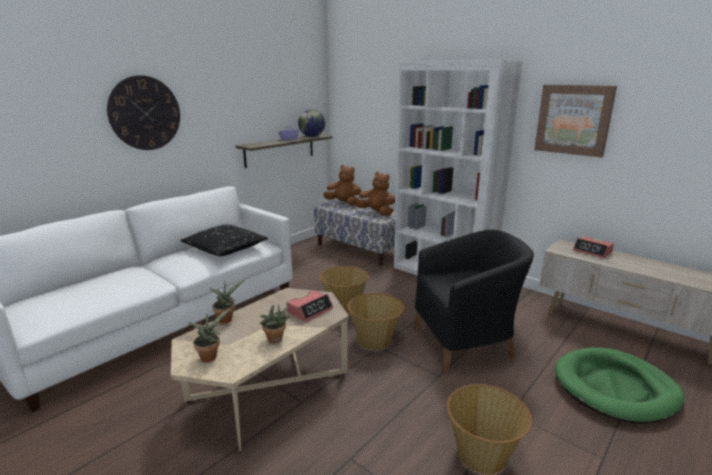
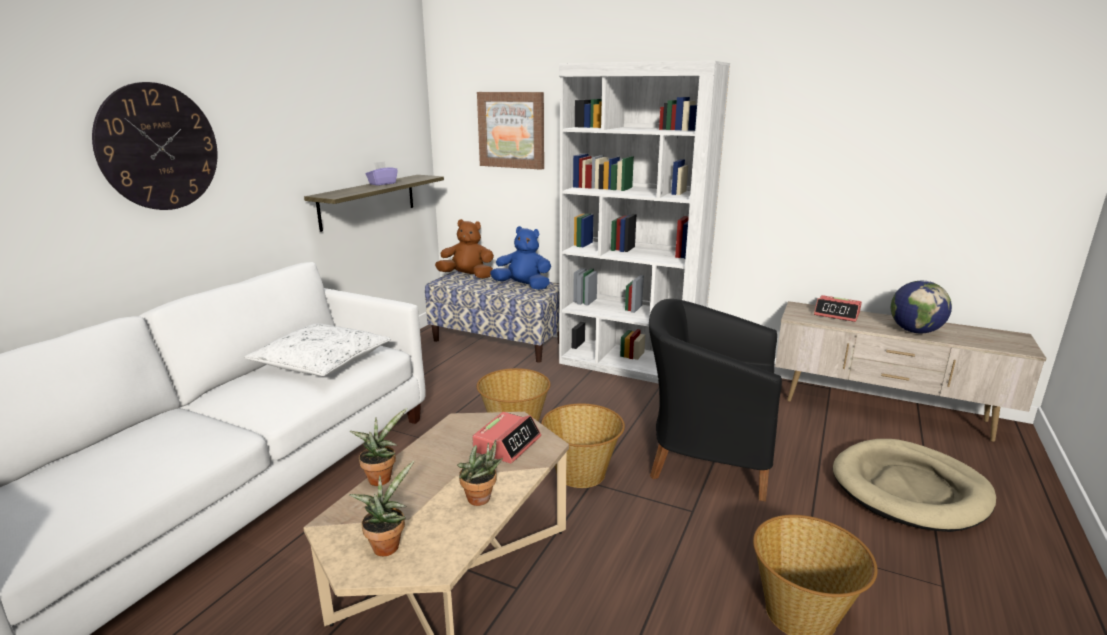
camera: 15 degrees left, 0 degrees up
black pillow [180,225,268,256] -> white pillow [244,324,391,376]
globe [298,109,325,137] -> globe moved to [891,281,952,334]
brown plush toy [355,172,395,216] -> blue plush toy [490,226,551,290]
black armchair [414,230,534,372] -> black armchair turned 135 degrees counterclockwise [649,299,782,501]
picture [534,85,617,157] -> picture moved to [477,92,544,170]
green dog bed [555,348,684,424] -> beige dog bed [833,439,996,532]

